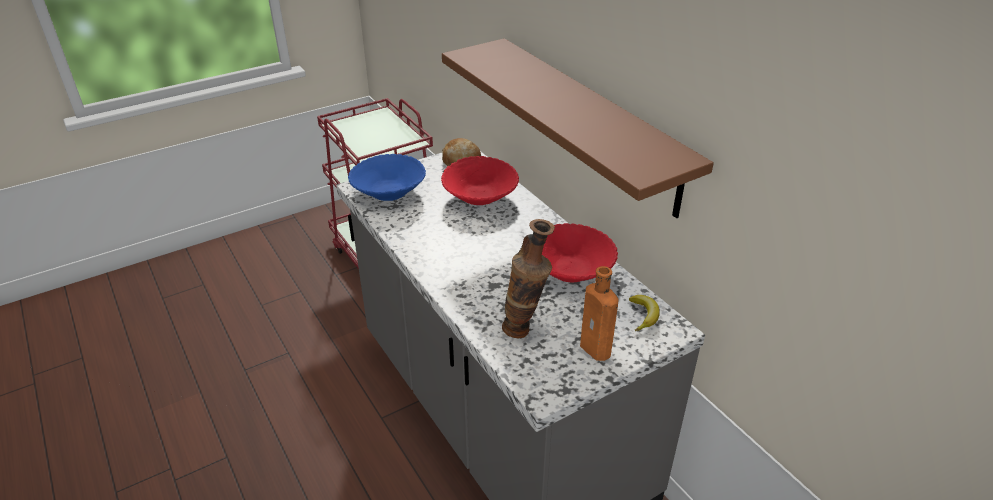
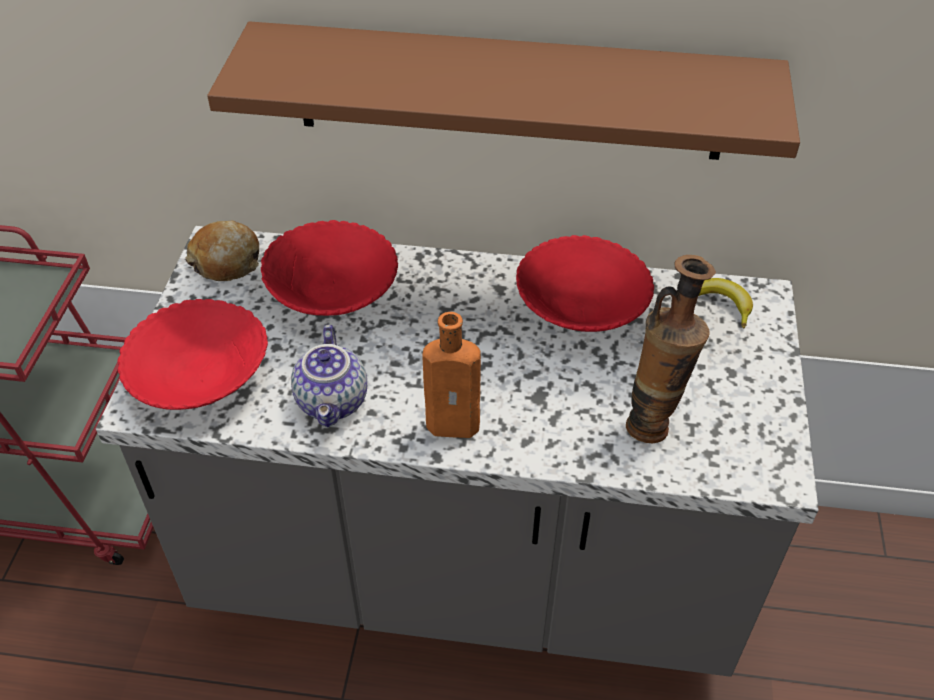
camera: 50 degrees left, 10 degrees up
blue bowl [348,154,426,201] -> red bowl [117,299,268,410]
orange bottle [580,266,619,361] -> orange bottle moved to [422,312,481,438]
none -> teapot [291,325,367,427]

